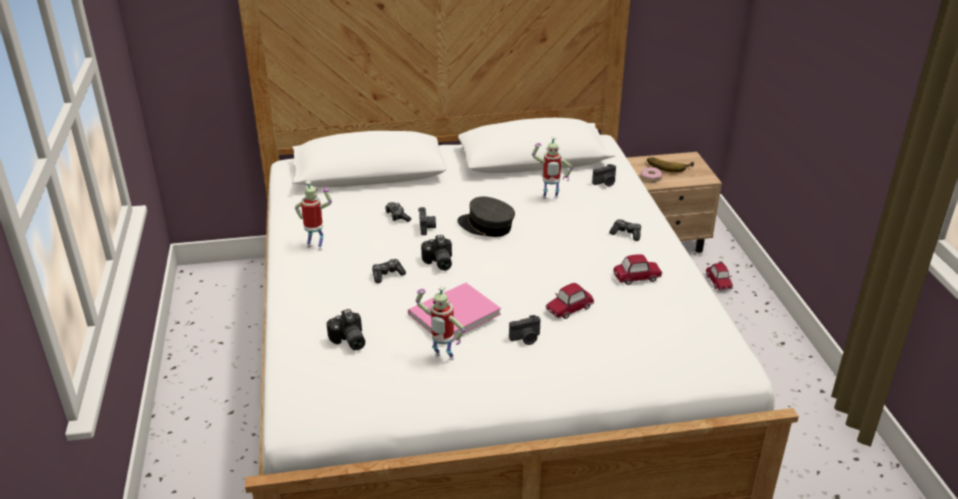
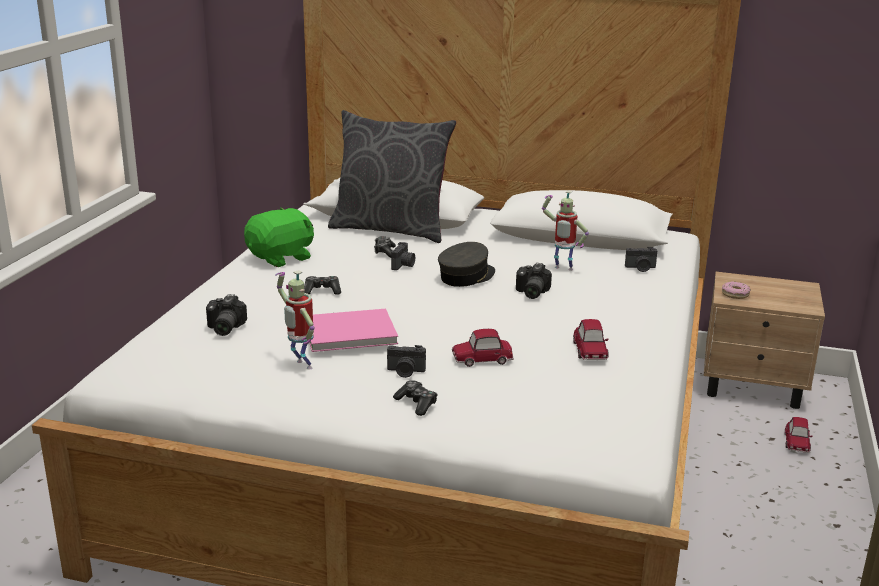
camera: 25 degrees right, 10 degrees down
toy robot [295,181,332,251] -> green plush toy [244,208,314,267]
camera [421,235,452,271] -> camera moved to [516,263,552,299]
grey cap [457,197,515,237] -> grey cap turned 75 degrees clockwise [438,242,495,287]
game controller [609,219,641,241] -> game controller moved to [393,380,437,416]
toy car [613,254,662,285] -> toy car turned 75 degrees clockwise [573,319,609,360]
banana [647,157,694,172] -> none
none -> grey pillow [328,110,456,243]

